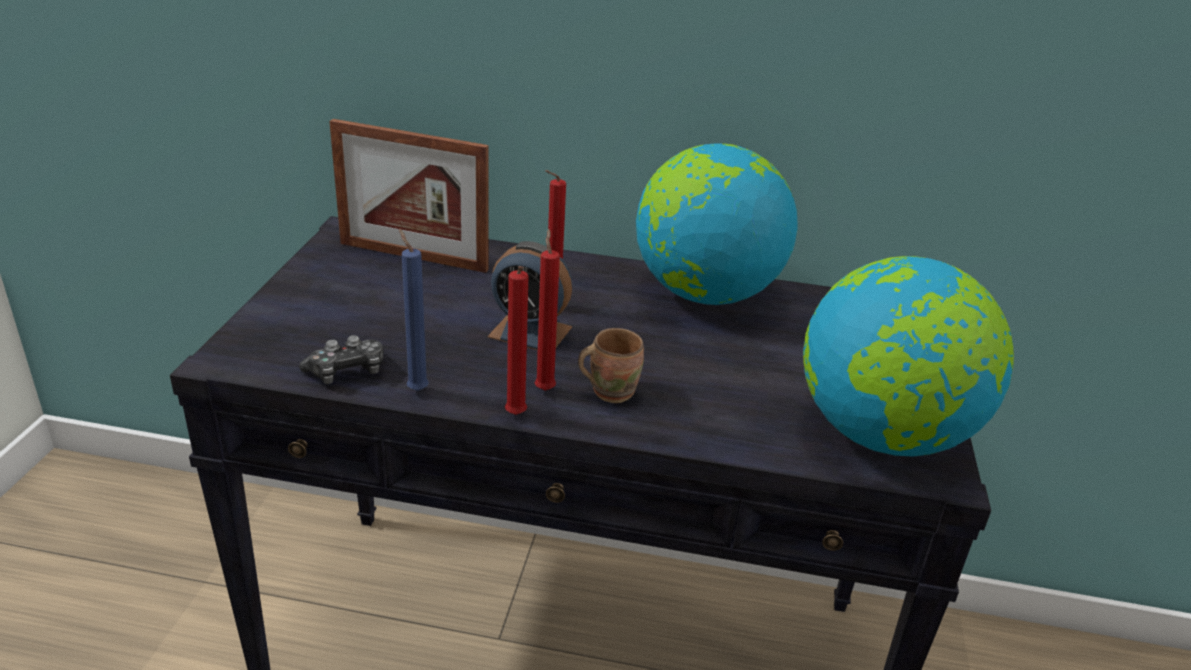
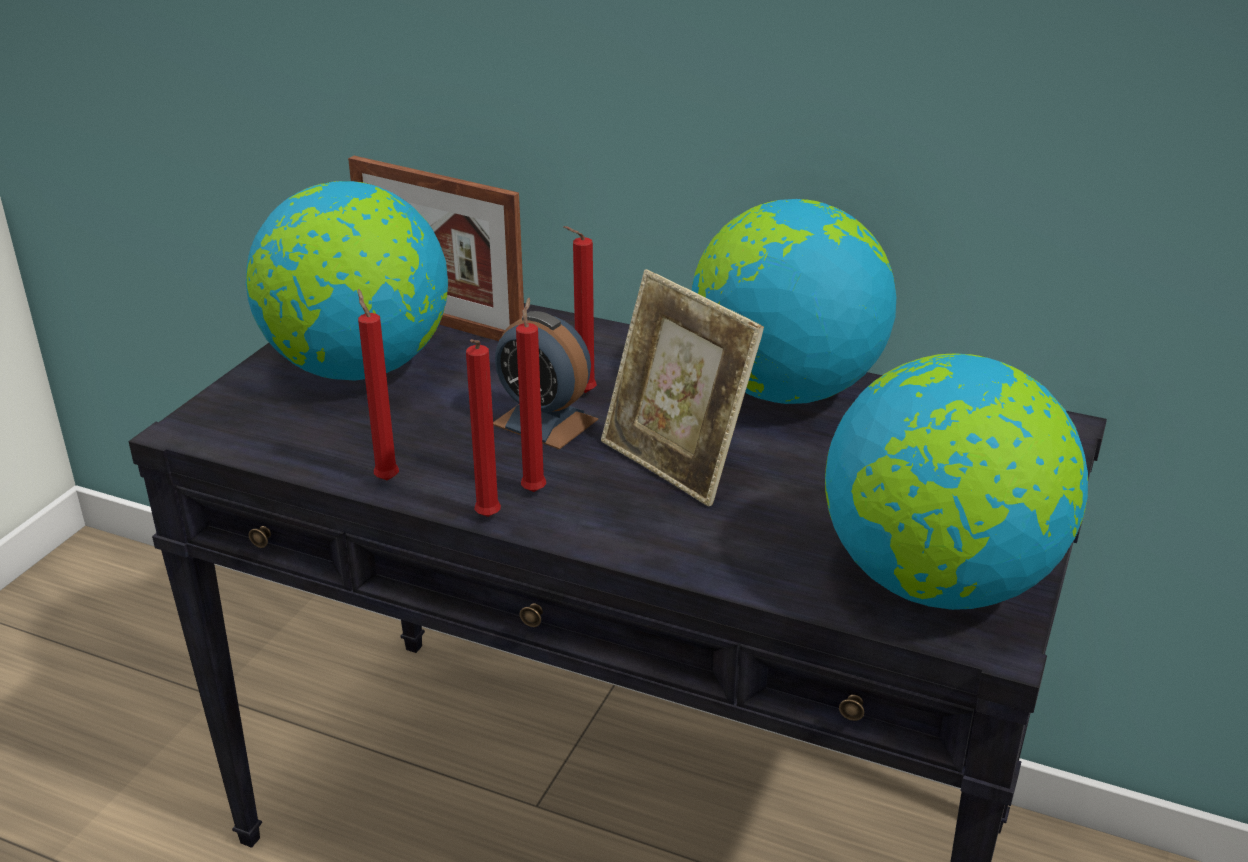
camera: 15 degrees right, 0 degrees up
game controller [299,335,384,384] -> none
blue candle [399,228,429,391] -> red candle [358,289,399,481]
brown mug [578,328,644,403] -> none
none -> globe [246,181,448,381]
none -> picture frame [601,269,764,507]

